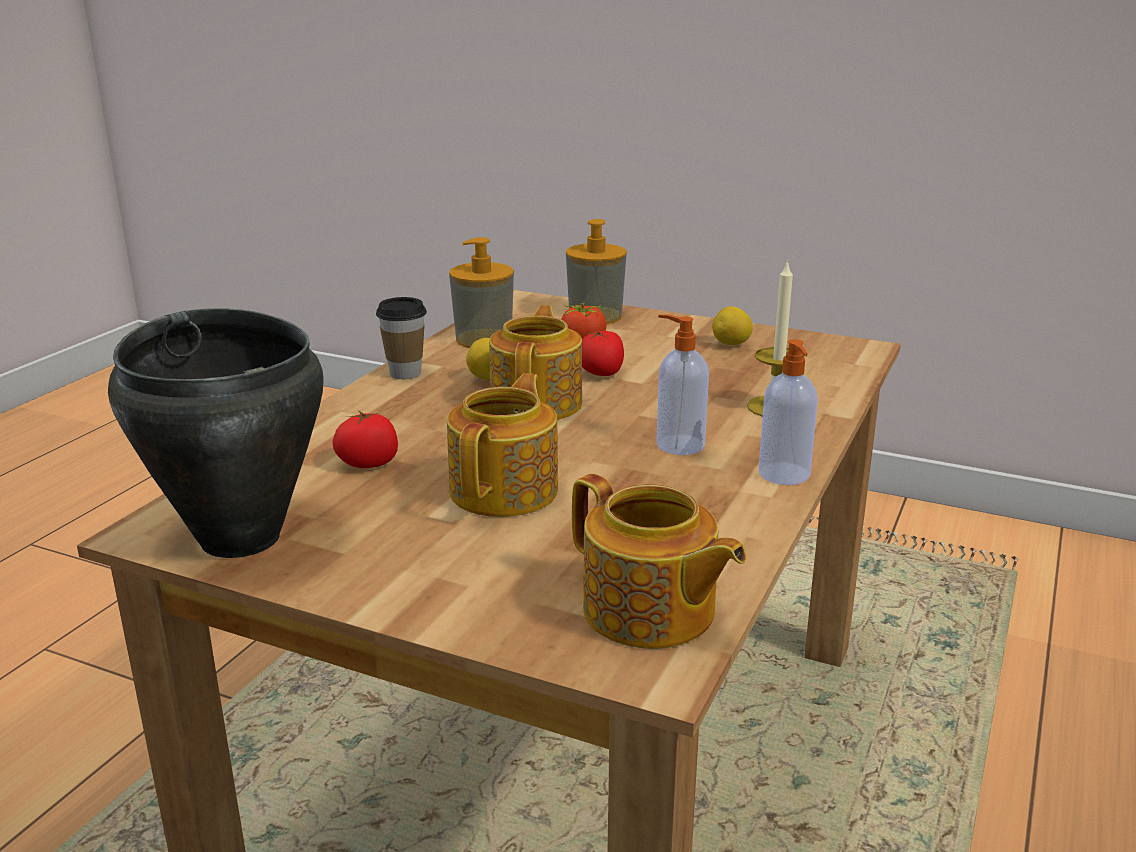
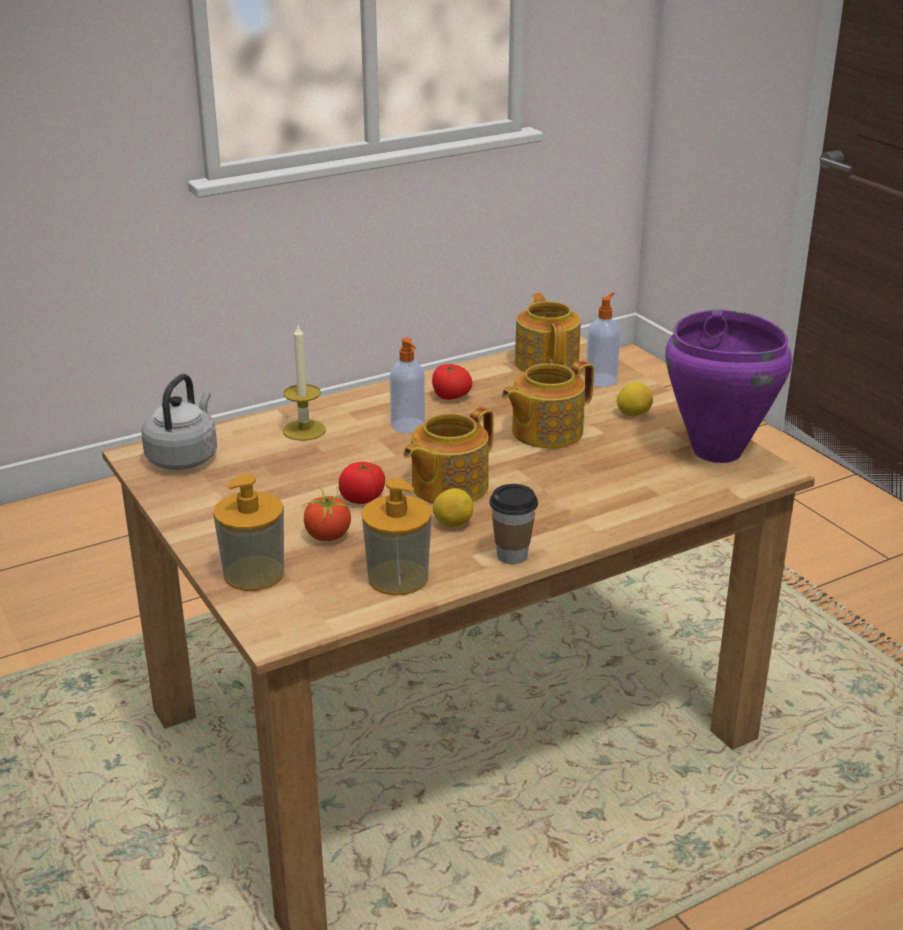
camera: 145 degrees left, 5 degrees up
black cooking pot [108,308,324,558] -> purple cooking pot [665,310,792,463]
tomato [333,410,398,468] -> tomato moved to [432,364,472,400]
lemon [712,306,753,345] -> lemon moved to [616,382,653,416]
soap dispenser [759,339,818,485] -> soap dispenser moved to [586,292,621,387]
none -> grey kettle [142,374,217,470]

